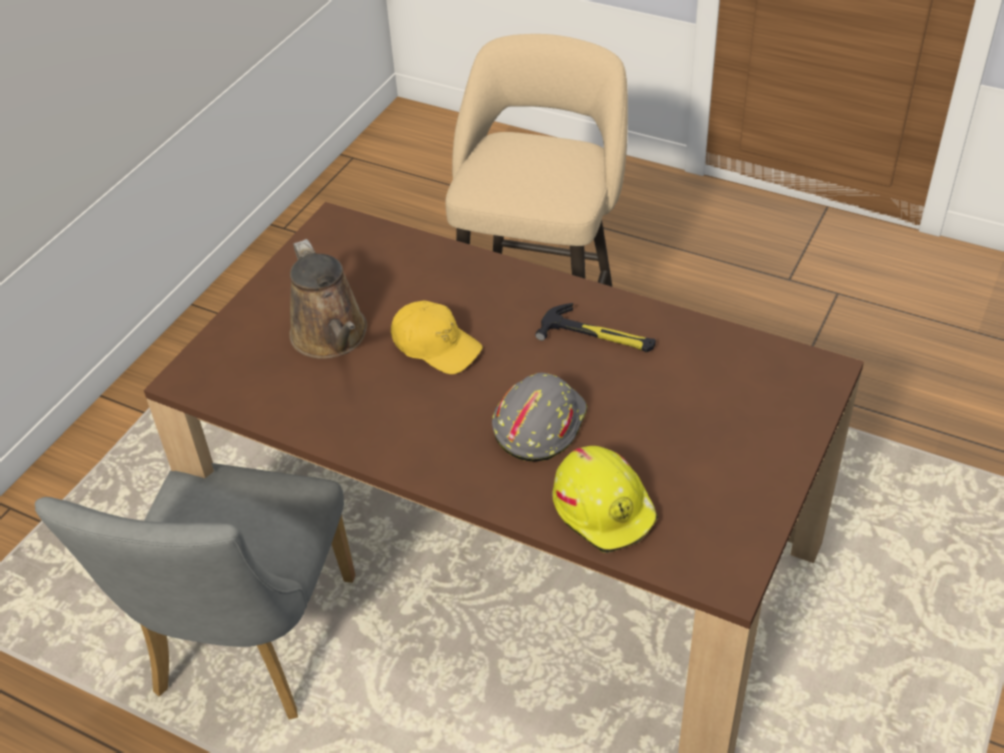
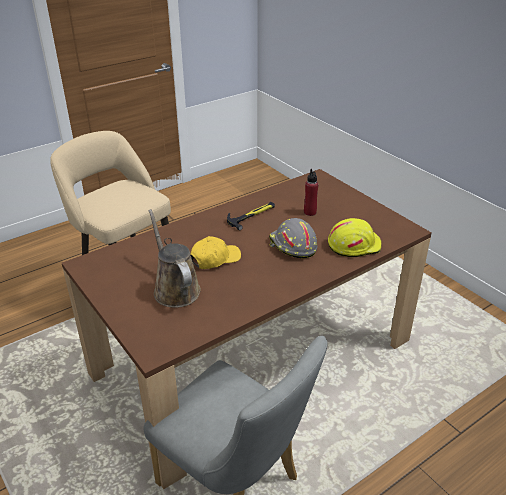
camera: 65 degrees left, 10 degrees down
brown watering can [289,239,367,359] -> brown watering can turned 120 degrees counterclockwise [149,209,201,308]
none -> red bottle [304,169,318,216]

